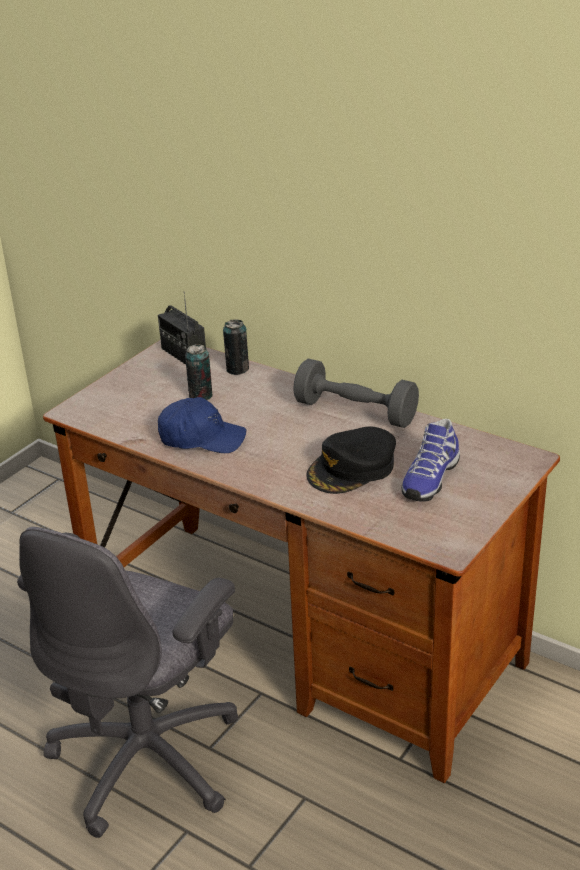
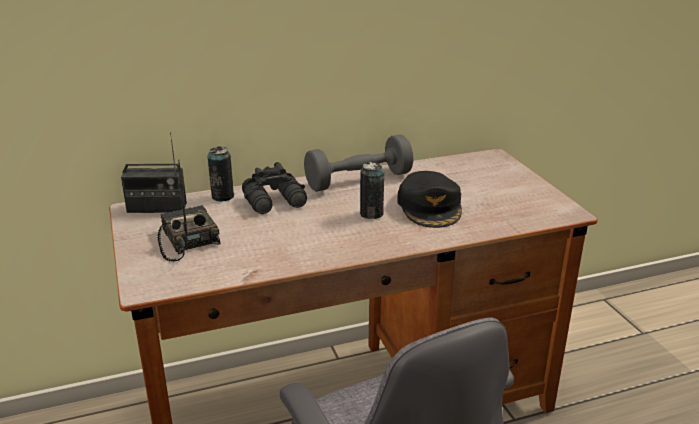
camera: 55 degrees left, 5 degrees down
blue cap [158,397,246,453] -> none
can [185,344,213,400] -> can moved to [360,162,384,219]
shoe [402,419,460,501] -> none
none -> radio [157,160,220,261]
none -> black binoculars [242,162,307,214]

